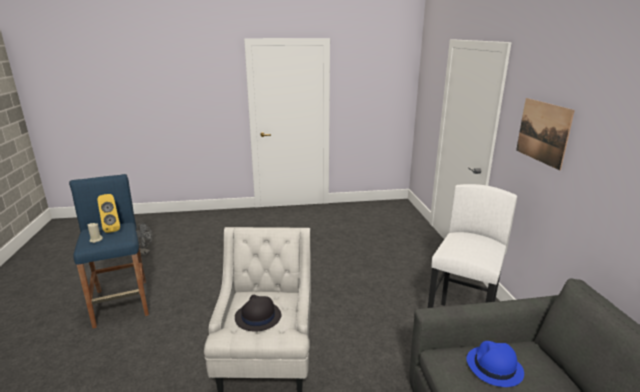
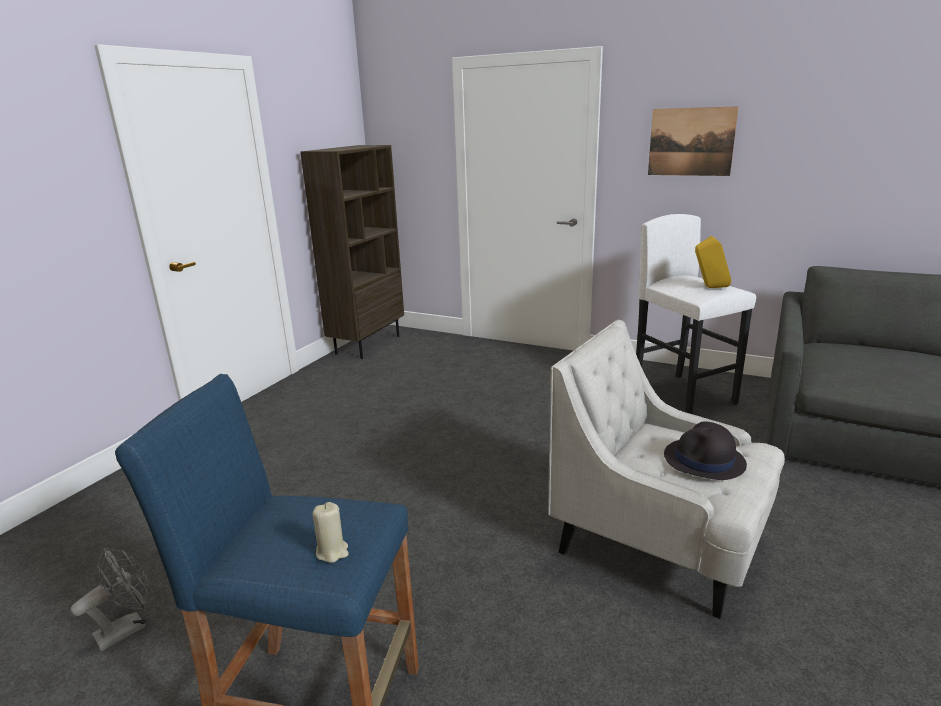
camera: 55 degrees left, 0 degrees up
yellow speaker [98,194,120,233] -> yellow speaker moved to [695,236,731,288]
blue hat [466,341,524,387] -> none
none -> brown bookcase [300,145,404,359]

